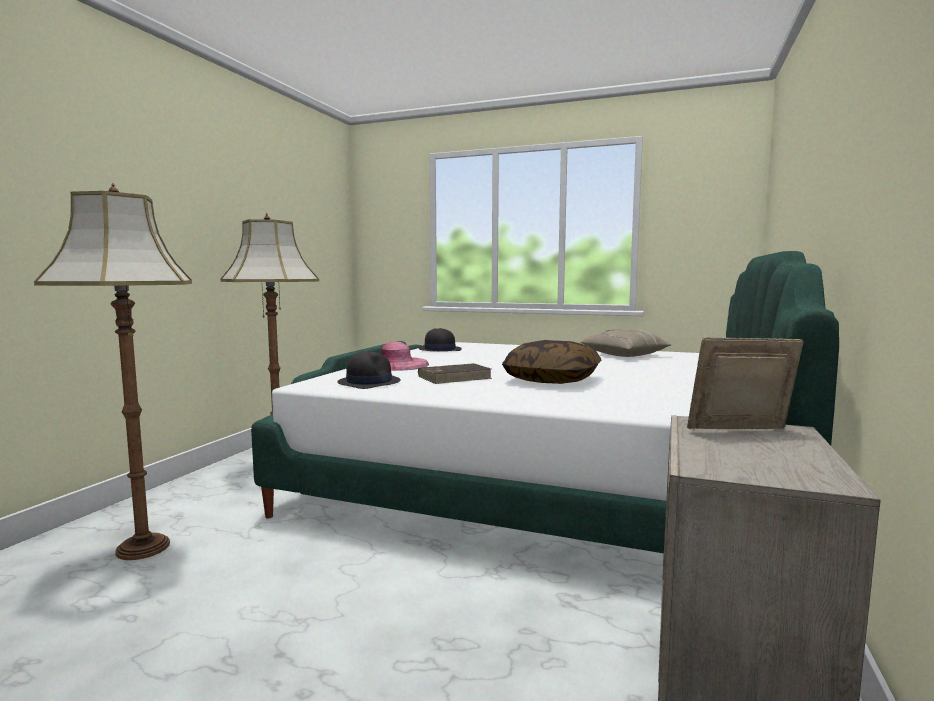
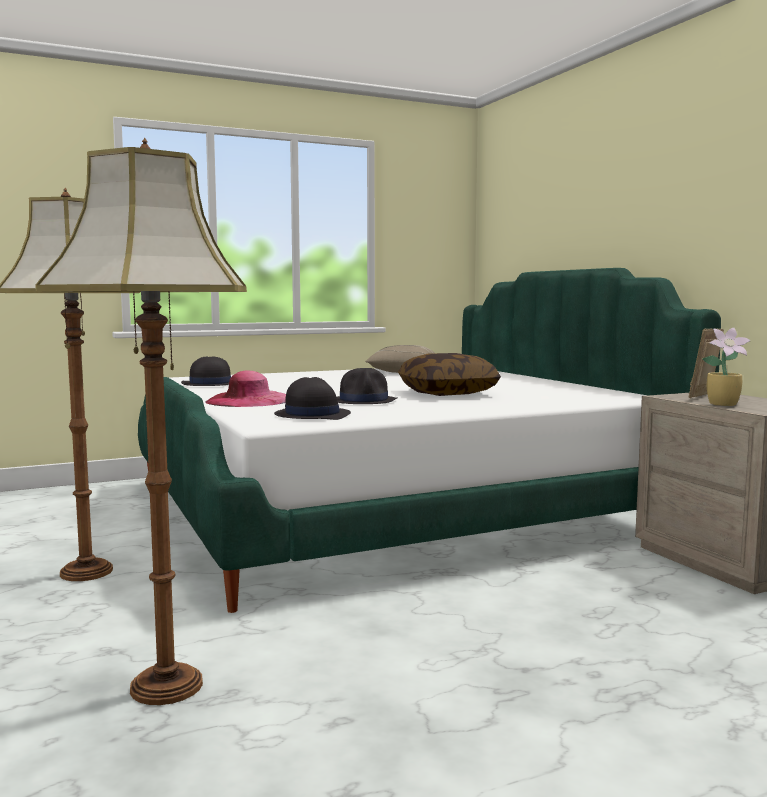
camera: 45 degrees left, 0 degrees up
brown book [418,363,492,384] -> black hat [337,368,398,404]
none -> potted plant [702,328,750,406]

